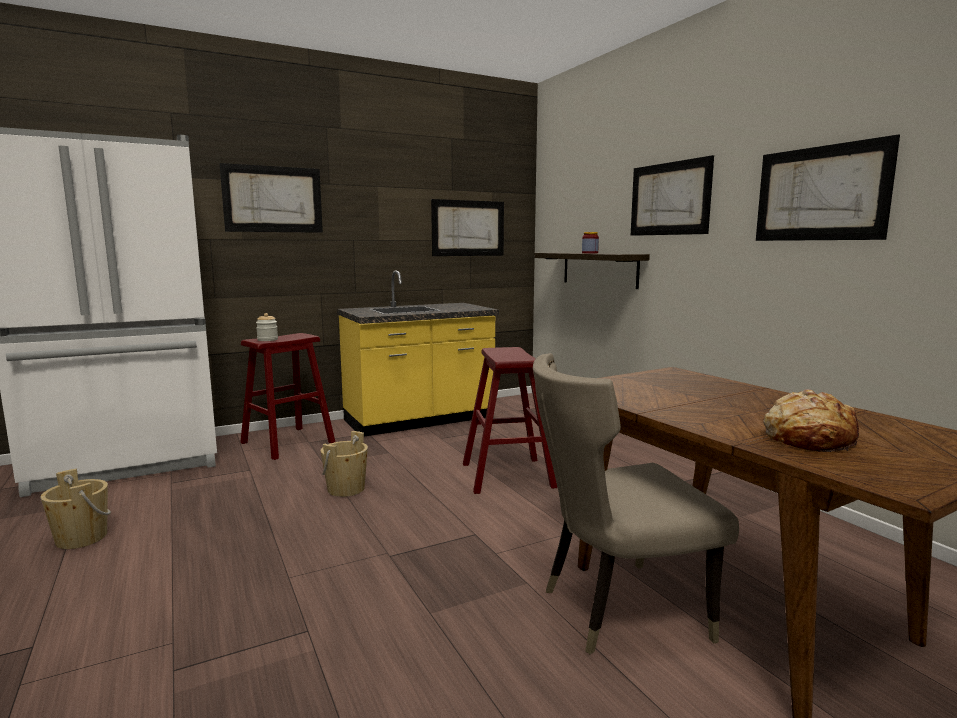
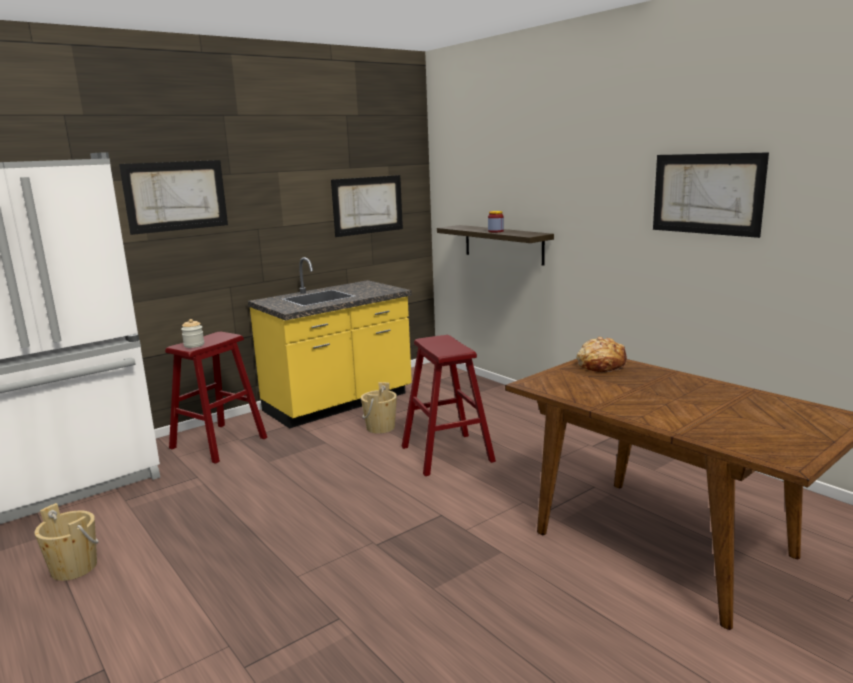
camera: 10 degrees left, 5 degrees up
beige bucket [321,431,368,497] -> beige bucket moved to [361,382,397,434]
beige chair [533,353,739,654] -> none
picture [631,155,714,236] -> none
bread [763,389,859,452] -> bread moved to [576,337,627,372]

